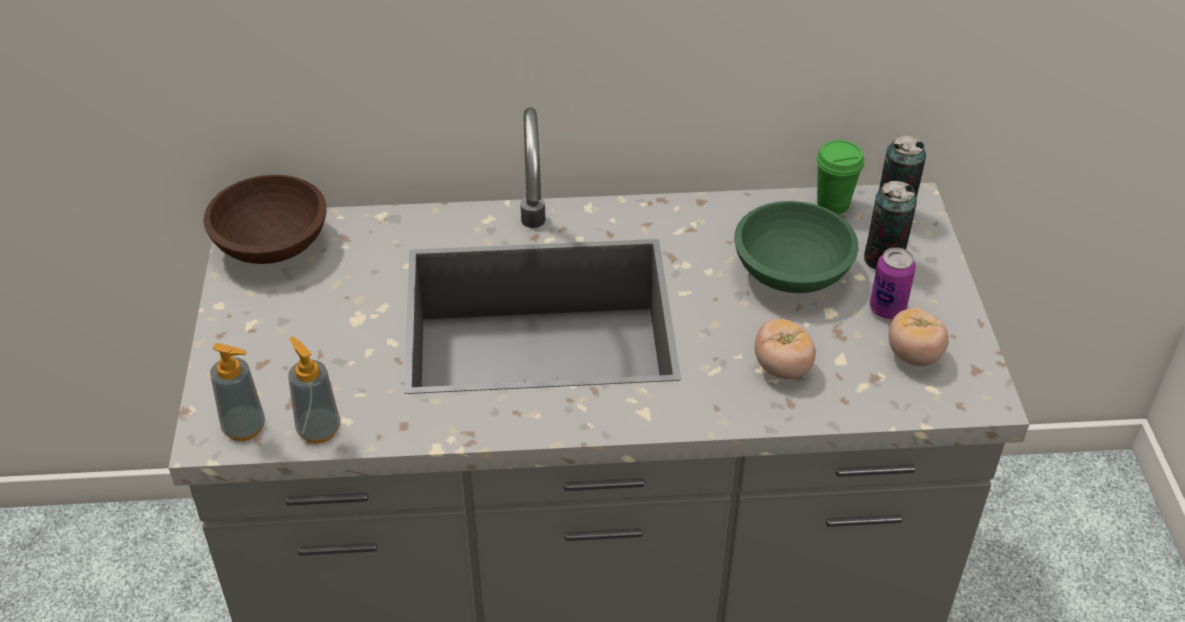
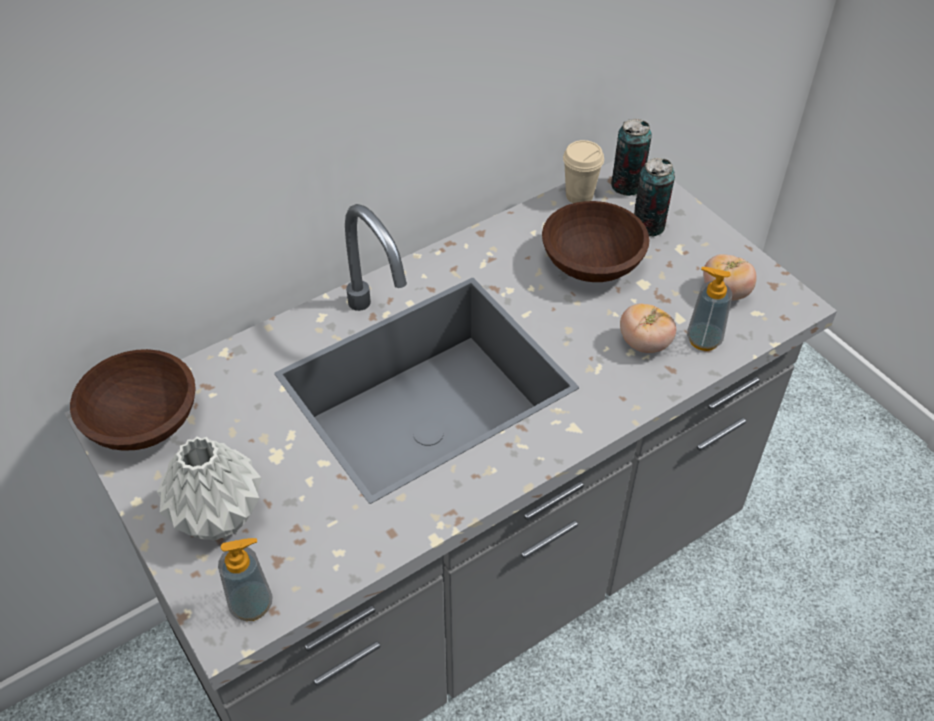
camera: 30 degrees left, 5 degrees up
soap dispenser [288,336,340,444] -> soap dispenser moved to [687,267,732,351]
green bowl [734,201,858,293] -> brown bowl [542,201,650,282]
green cup [816,140,864,214] -> beige cup [563,140,604,203]
can [870,247,916,319] -> none
none -> grey vase [157,436,261,541]

